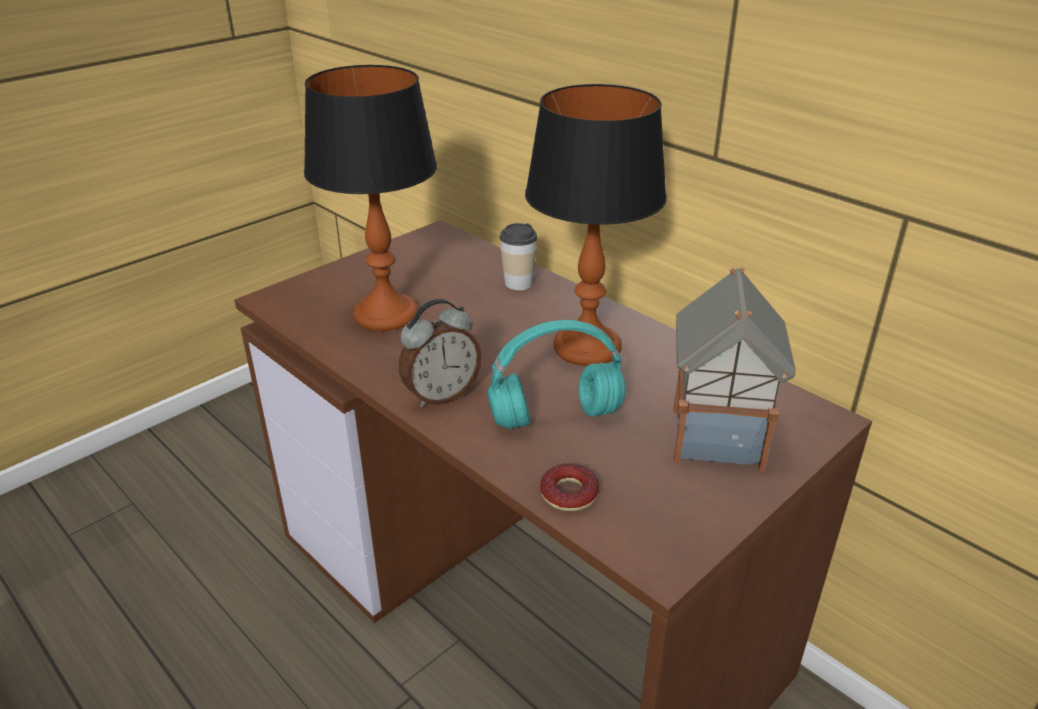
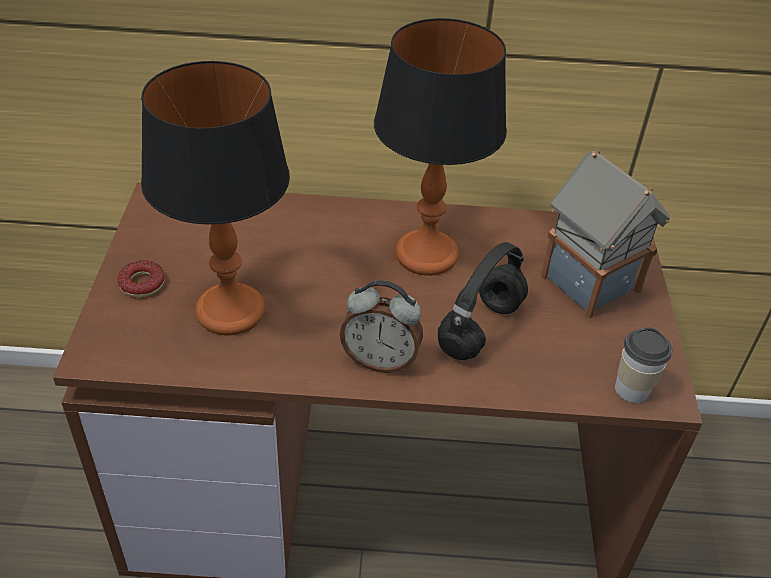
camera: 45 degrees left, 10 degrees up
alarm clock [399,299,482,408] -> alarm clock turned 90 degrees clockwise [340,280,423,373]
turquoise headphones [487,320,626,429] -> black headphones [438,242,528,360]
cup [499,223,538,290] -> cup moved to [615,327,672,403]
donut [540,464,599,511] -> donut moved to [117,260,165,297]

